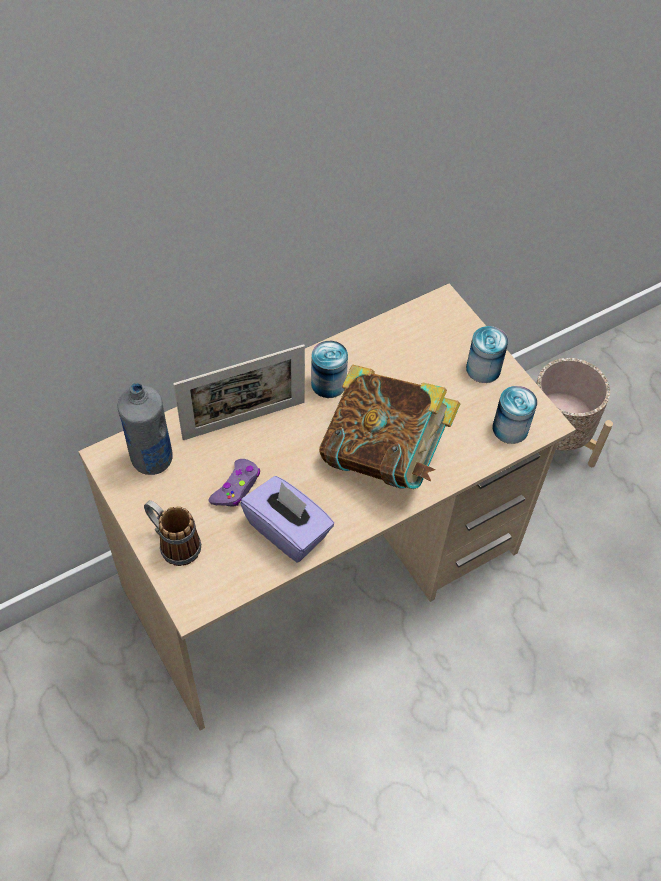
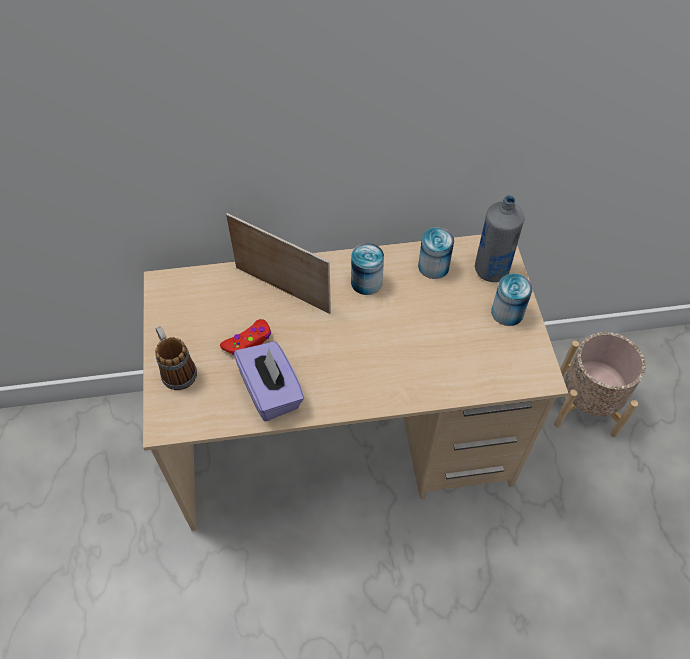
camera: 25 degrees right, 0 degrees up
grey bottle [118,382,173,475] -> grey bottle moved to [475,195,525,282]
picture frame [173,344,305,440] -> picture frame turned 150 degrees counterclockwise [226,213,331,314]
purple game controller [208,459,260,507] -> red game controller [220,319,271,355]
book [319,365,460,489] -> none
can [493,386,537,444] -> can moved to [418,228,454,279]

